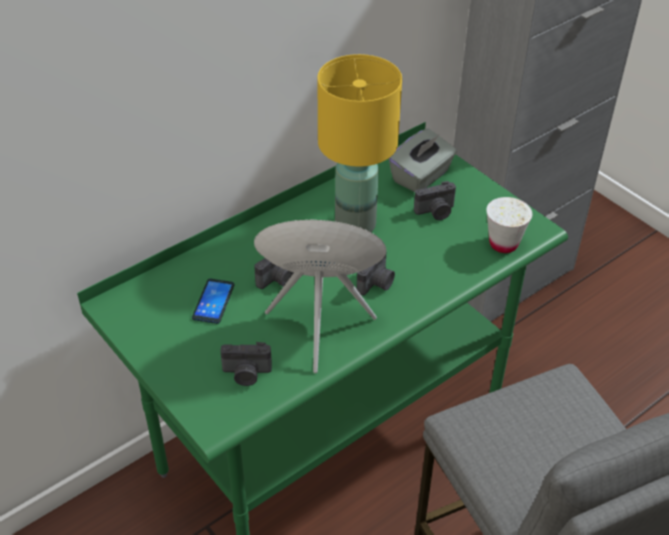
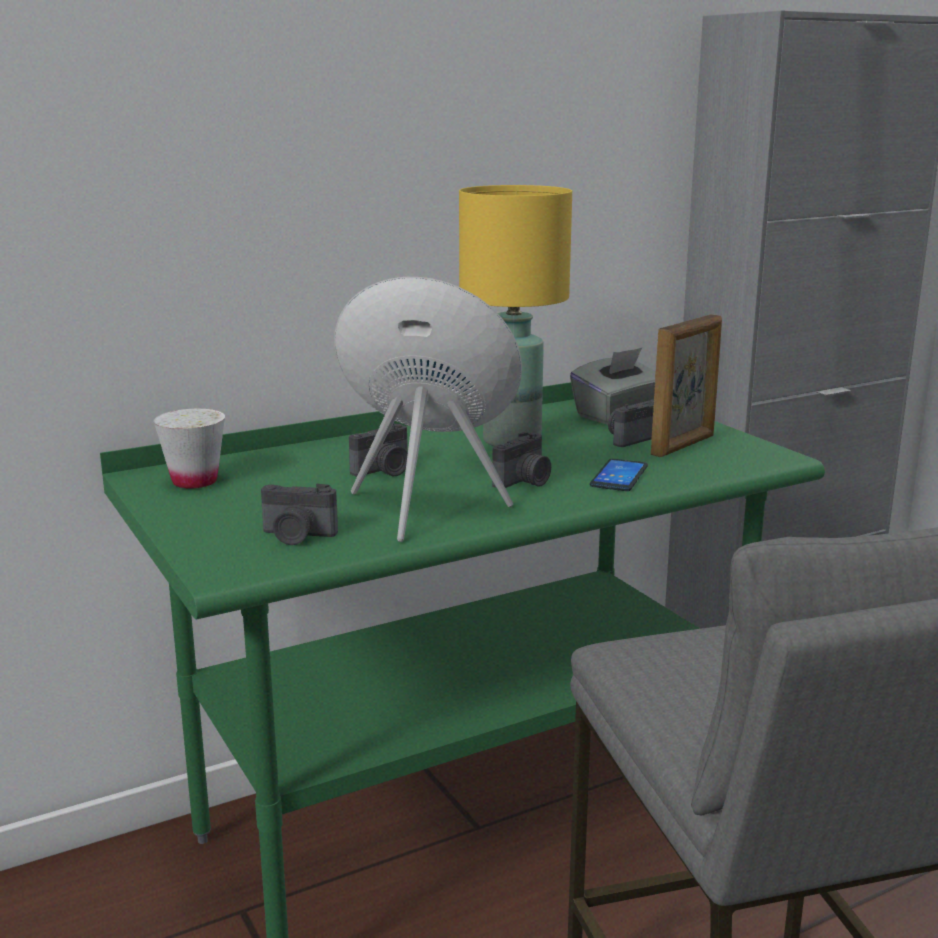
camera: 10 degrees right, 25 degrees down
phone [192,279,235,324] -> phone moved to [590,459,648,491]
camera [414,181,456,220] -> camera turned 150 degrees clockwise [608,399,654,447]
white cup [486,197,533,253] -> white cup moved to [153,409,225,489]
none -> picture frame [651,314,722,457]

